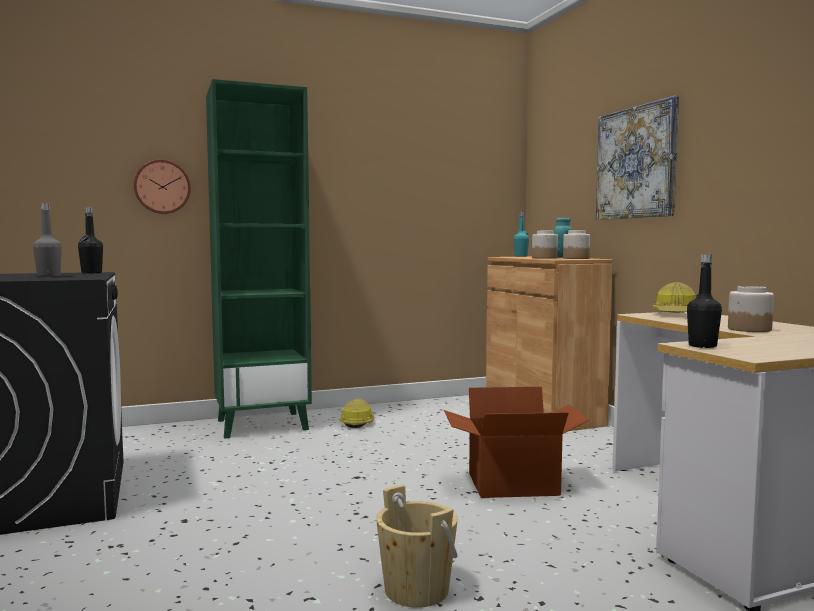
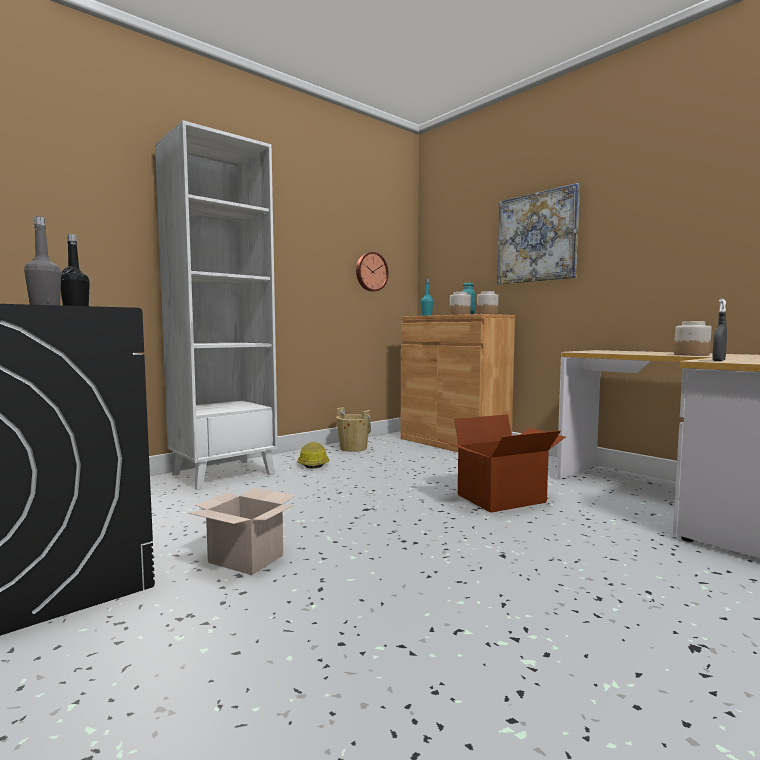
camera: 20 degrees left, 0 degrees up
wall clock [134,160,191,214] -> wall clock moved to [356,252,389,292]
green bookcase [206,79,312,439] -> white bookcase [155,120,278,490]
beige bucket [376,484,458,608] -> beige bucket moved to [336,407,371,452]
hard hat [652,282,696,313] -> none
black bottle [687,254,722,348] -> grey spray bottle [712,299,727,361]
none -> cardboard box [188,488,296,575]

